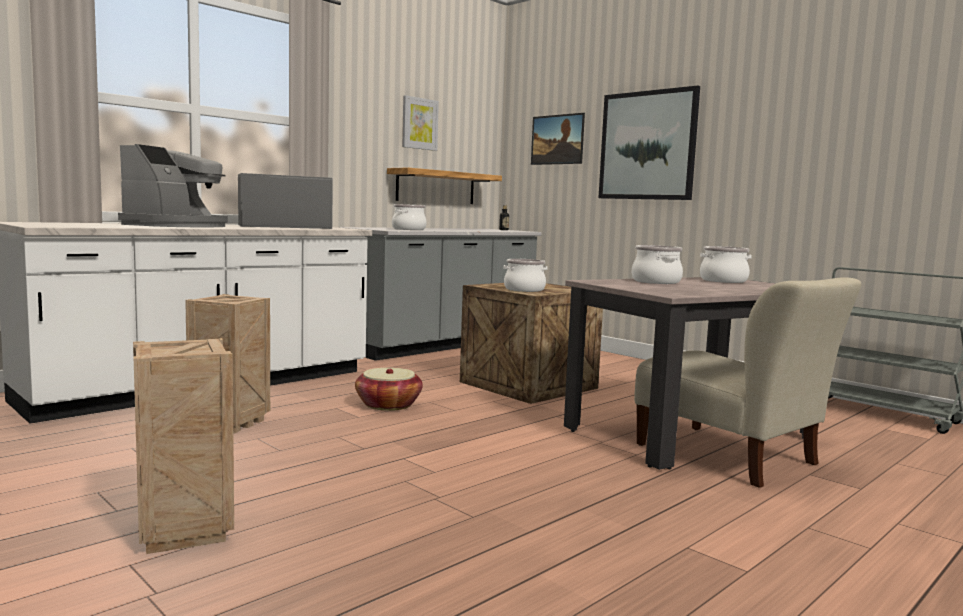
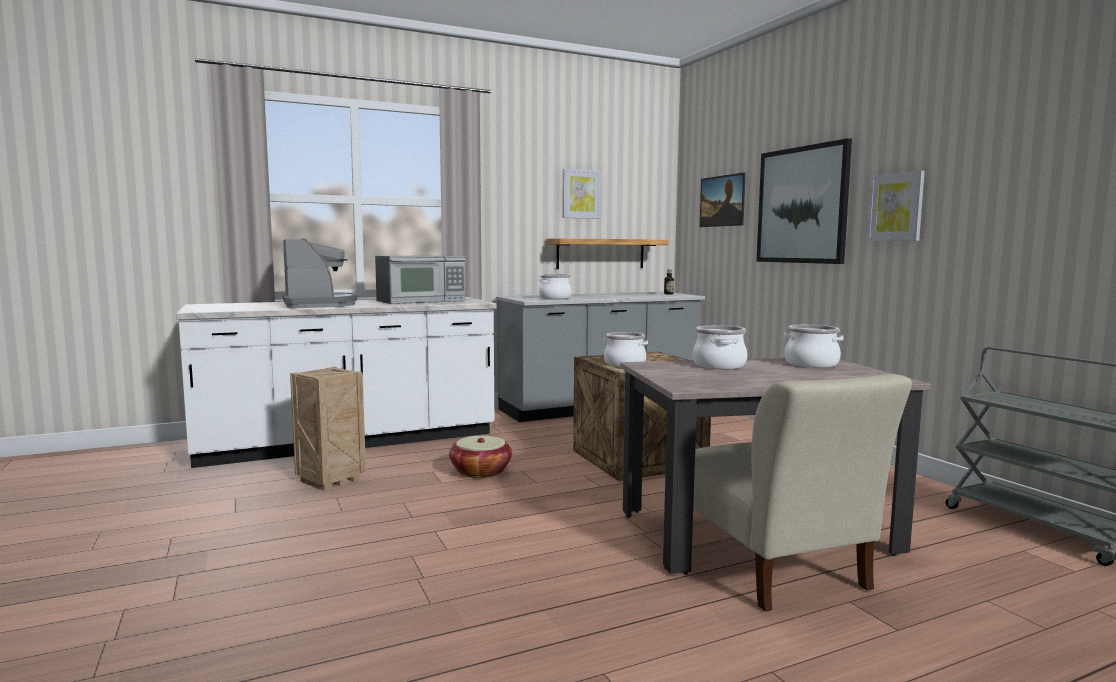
camera: 20 degrees right, 0 degrees up
coffee machine [118,144,228,227] -> coffee machine turned 60 degrees counterclockwise [282,238,357,308]
crate [133,338,234,554] -> none
microwave [238,173,333,229] -> microwave turned 150 degrees clockwise [375,256,466,304]
none -> picture [867,171,925,241]

